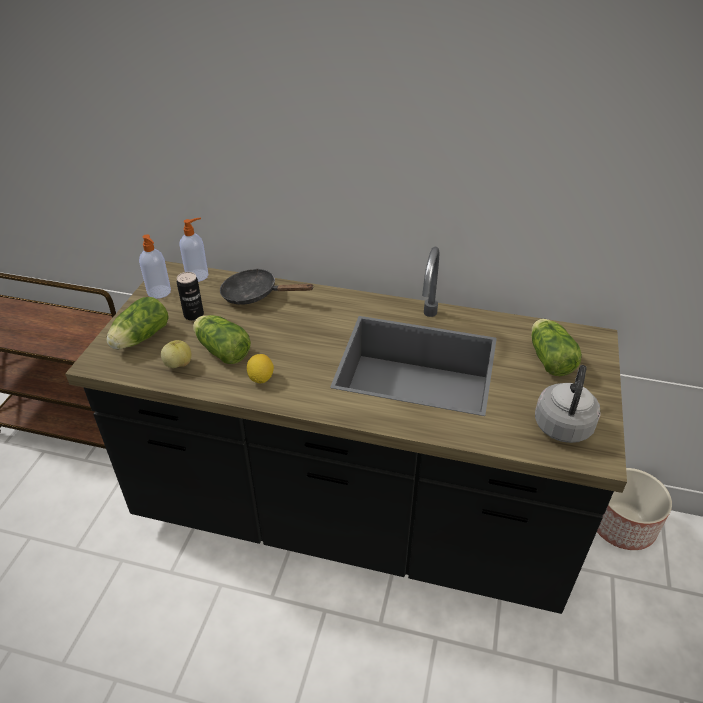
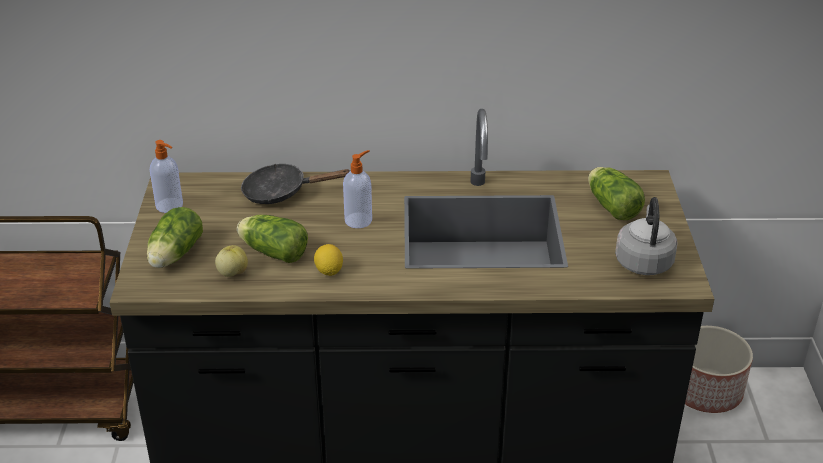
camera: 15 degrees left, 5 degrees down
can [177,272,204,321] -> none
soap dispenser [179,218,209,282] -> soap dispenser moved to [343,150,372,228]

